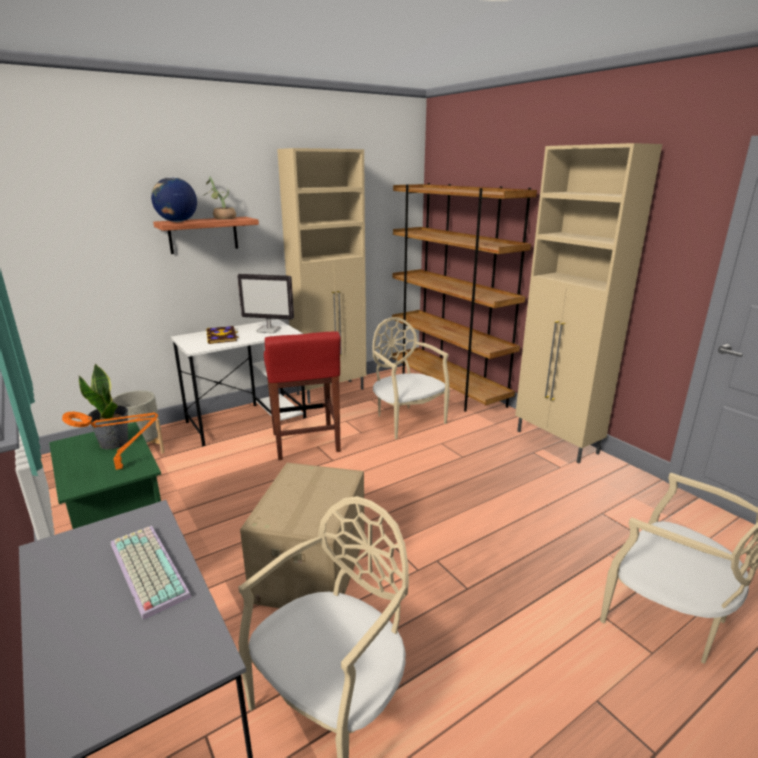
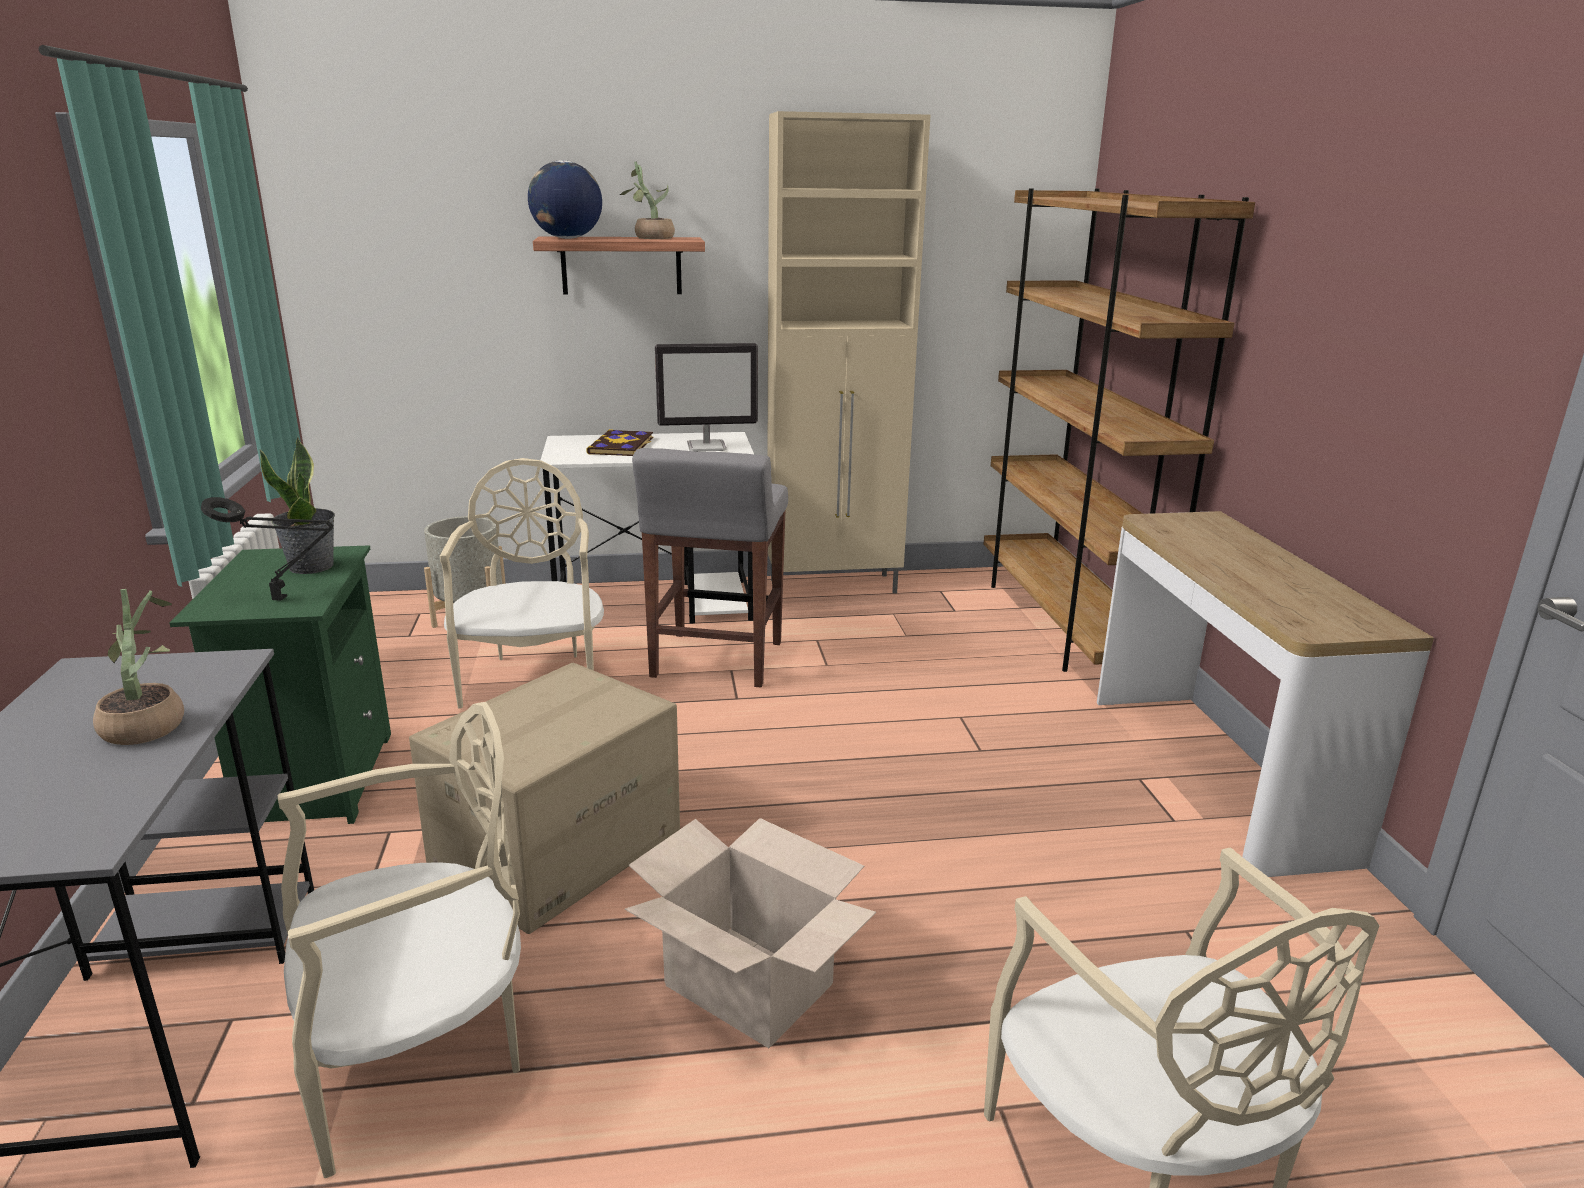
camera: 25 degrees right, 0 degrees up
orange table lamp [62,412,158,470] -> black table lamp [201,497,333,601]
keyboard [111,526,192,620] -> potted plant [93,589,184,745]
monitor [237,274,294,333] -> monitor turned 45 degrees counterclockwise [655,343,758,452]
red stool [264,331,341,460] -> grey stool [632,448,788,688]
beige chair [372,317,450,439] -> beige chair moved to [440,458,604,708]
beige cabinet [515,143,662,464] -> console table [1097,511,1434,877]
none -> cardboard box [625,818,876,1048]

